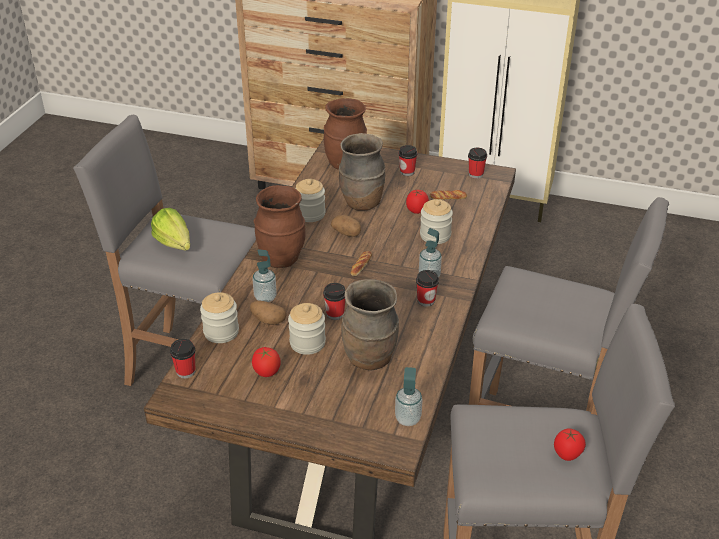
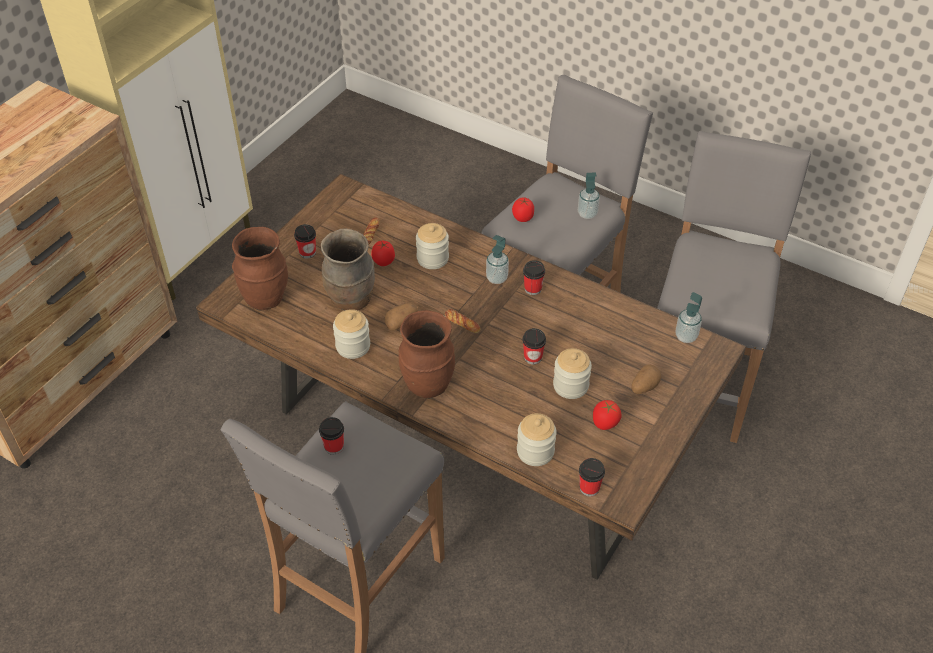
camera: 75 degrees left, 10 degrees up
lettuce [151,208,190,251] -> none
potato [250,300,287,325] -> potato moved to [631,364,661,394]
soap dispenser [253,249,277,302] -> soap dispenser moved to [578,173,600,219]
brown vase [341,279,399,370] -> none
cup [468,148,487,179] -> cup moved to [319,417,344,455]
tomato [554,428,586,461] -> tomato moved to [512,197,534,222]

